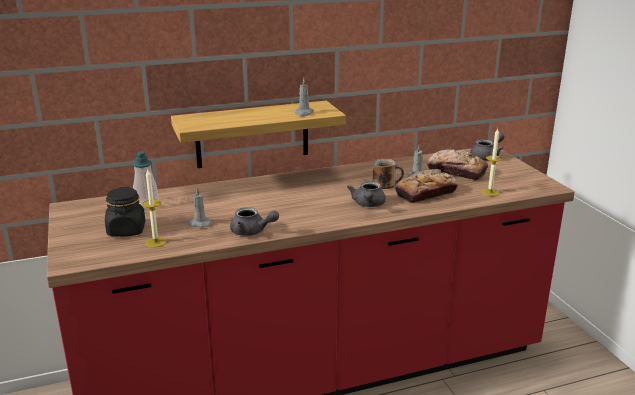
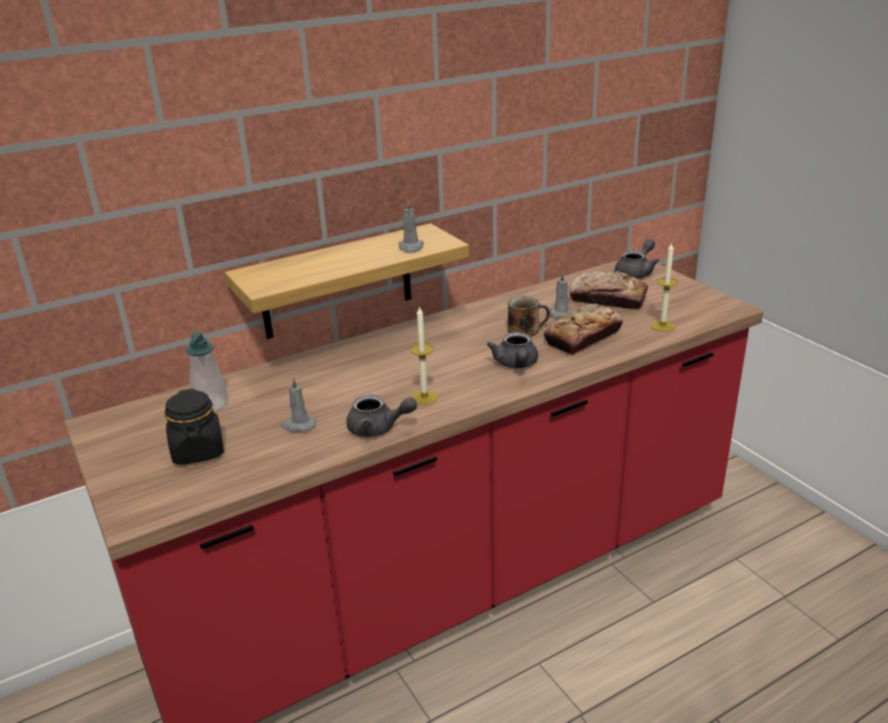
camera: 10 degrees left, 5 degrees up
candle [142,170,167,248] -> candle moved to [410,306,438,405]

